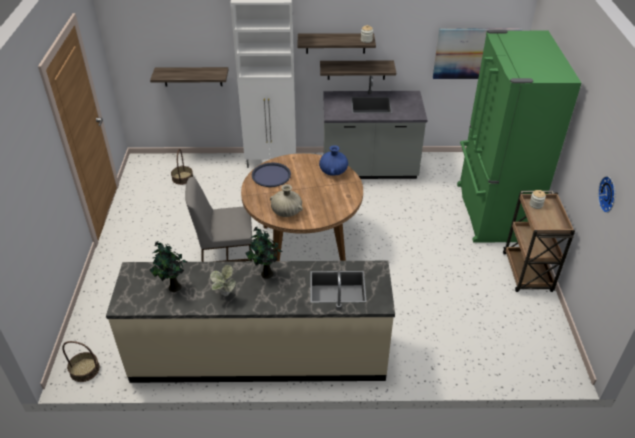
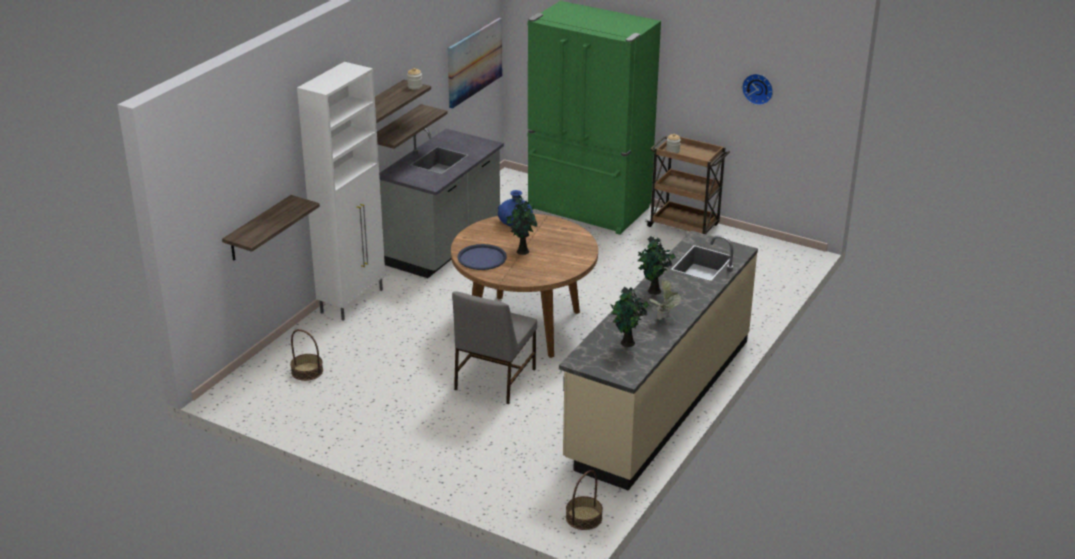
camera: 60 degrees left, 10 degrees down
beige vase [270,184,303,217] -> none
none -> potted plant [506,195,537,255]

